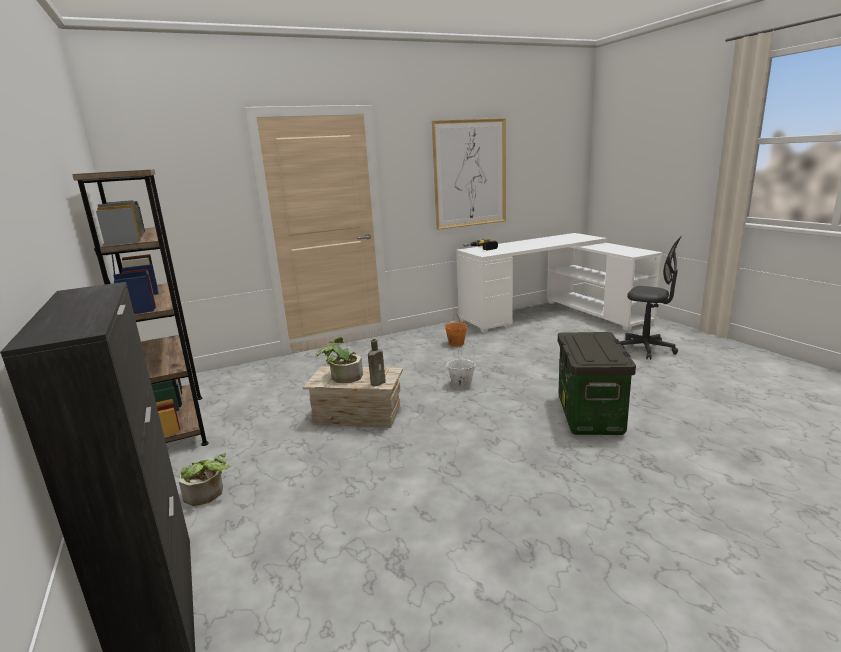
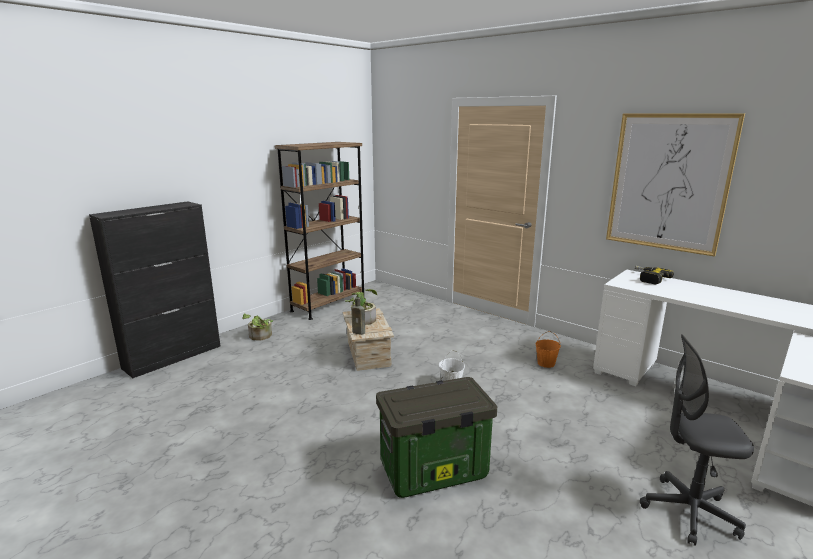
camera: 65 degrees right, 0 degrees up
grey office chair [620,236,682,360] -> grey office chair turned 90 degrees clockwise [640,334,754,546]

